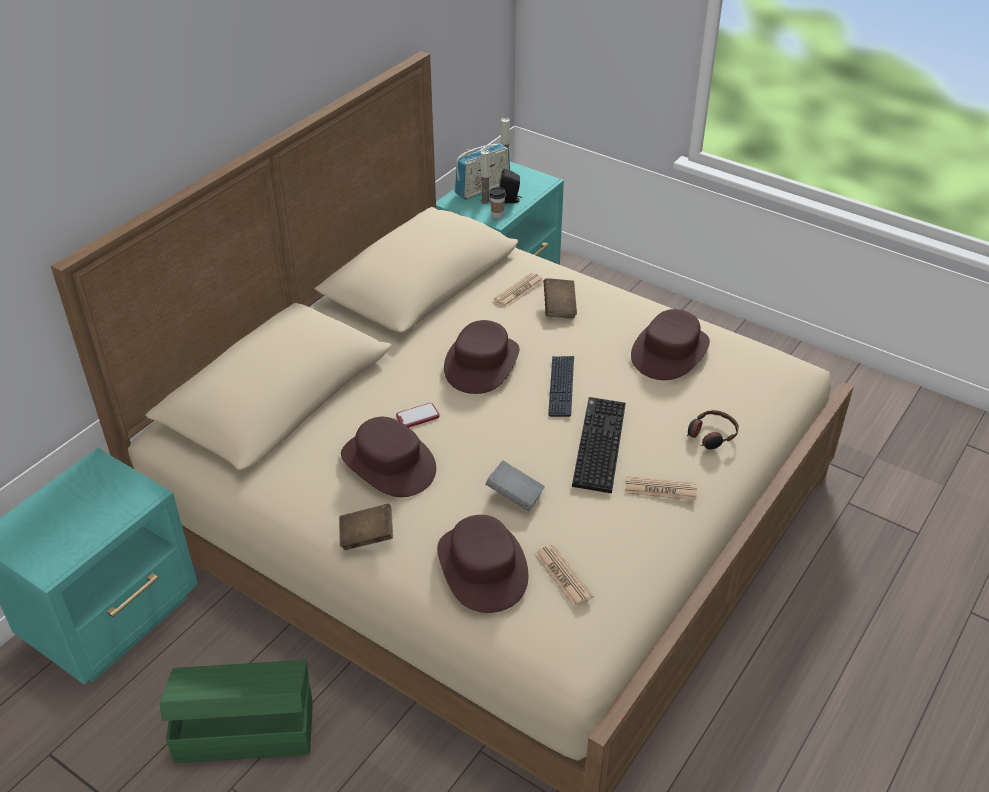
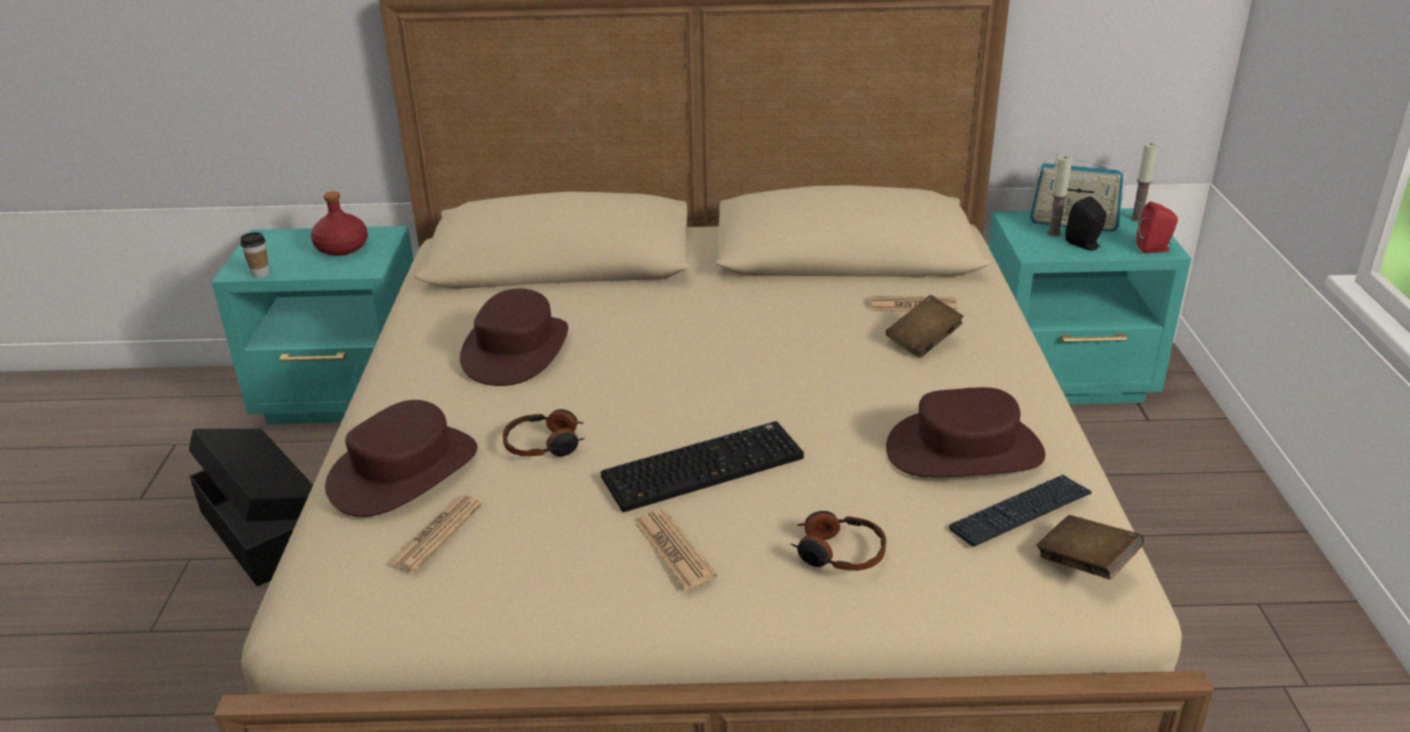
camera: 55 degrees right, 10 degrees down
green storage box [160,660,313,763] -> black storage box [189,429,313,586]
brown book [339,504,393,550] -> brown book moved to [1036,515,1144,580]
phone [396,403,439,428] -> none
brown hat [444,320,519,394] -> none
grey book [485,460,545,511] -> headphones [503,409,585,457]
cup [489,187,506,219] -> cup moved to [240,232,269,278]
keyboard [548,356,574,417] -> keyboard moved to [948,475,1092,547]
none -> red bottle [311,191,368,256]
none -> red speaker [1136,201,1178,254]

